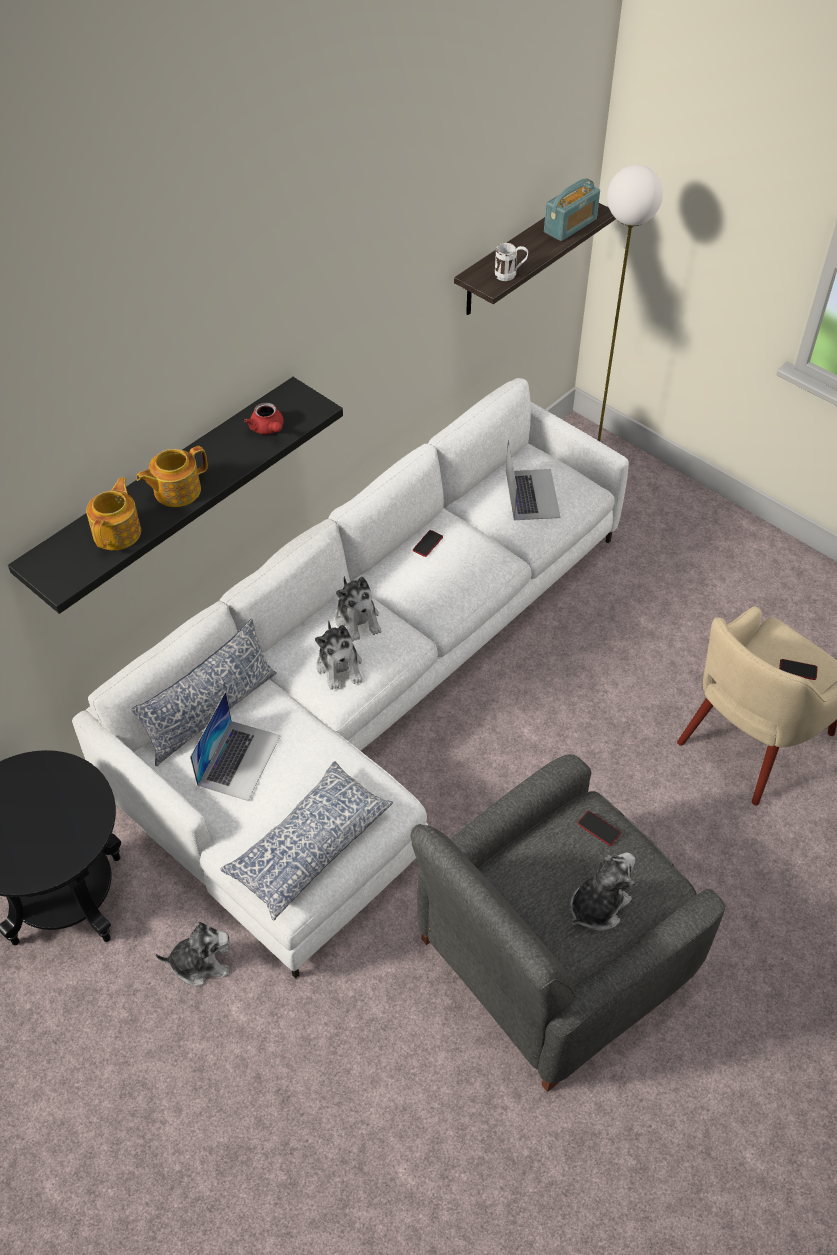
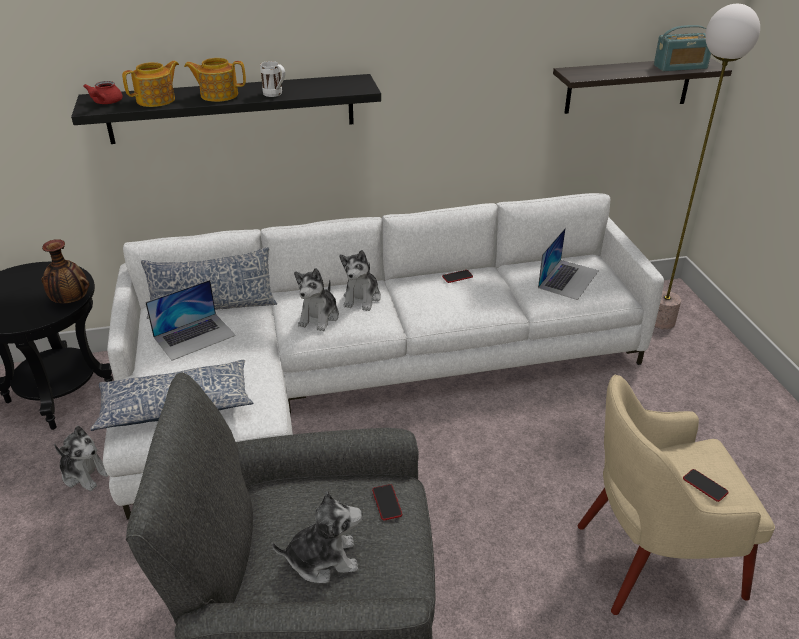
camera: 35 degrees right, 15 degrees down
red teapot [244,403,284,435] -> red teapot moved to [83,81,123,104]
white mug [495,243,528,281] -> white mug moved to [260,61,285,97]
none -> vase [42,239,89,303]

